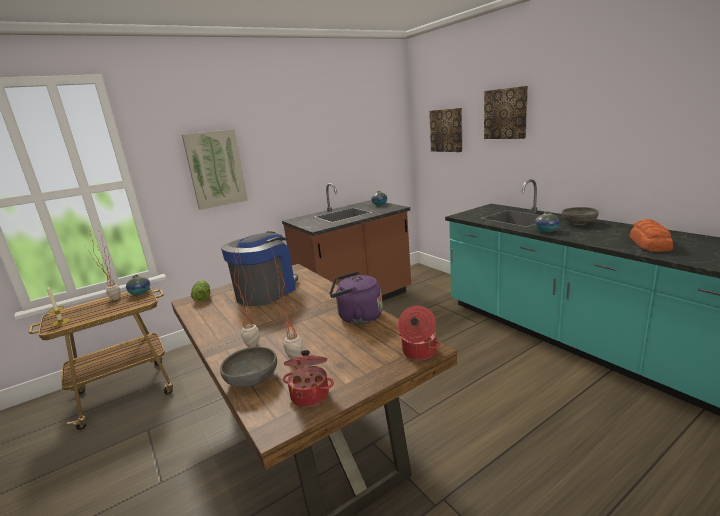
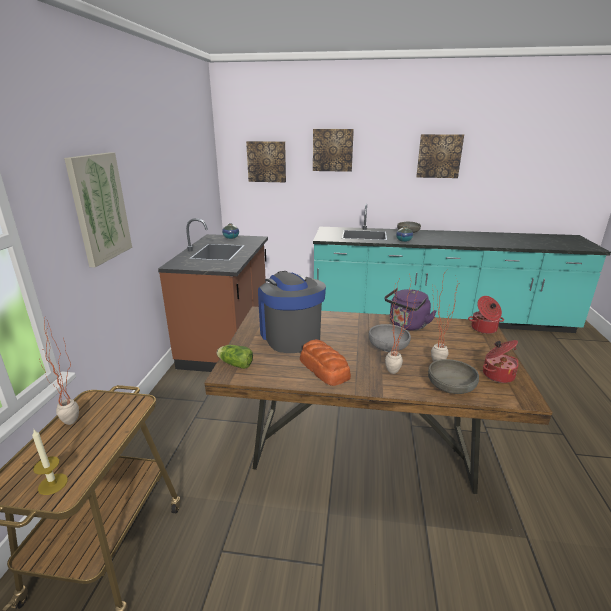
camera: 50 degrees left, 5 degrees up
vase [126,275,150,295] -> none
bread [629,219,673,252] -> bread moved to [300,339,351,386]
none -> grey bowl [369,324,411,352]
none -> picture [416,134,464,178]

